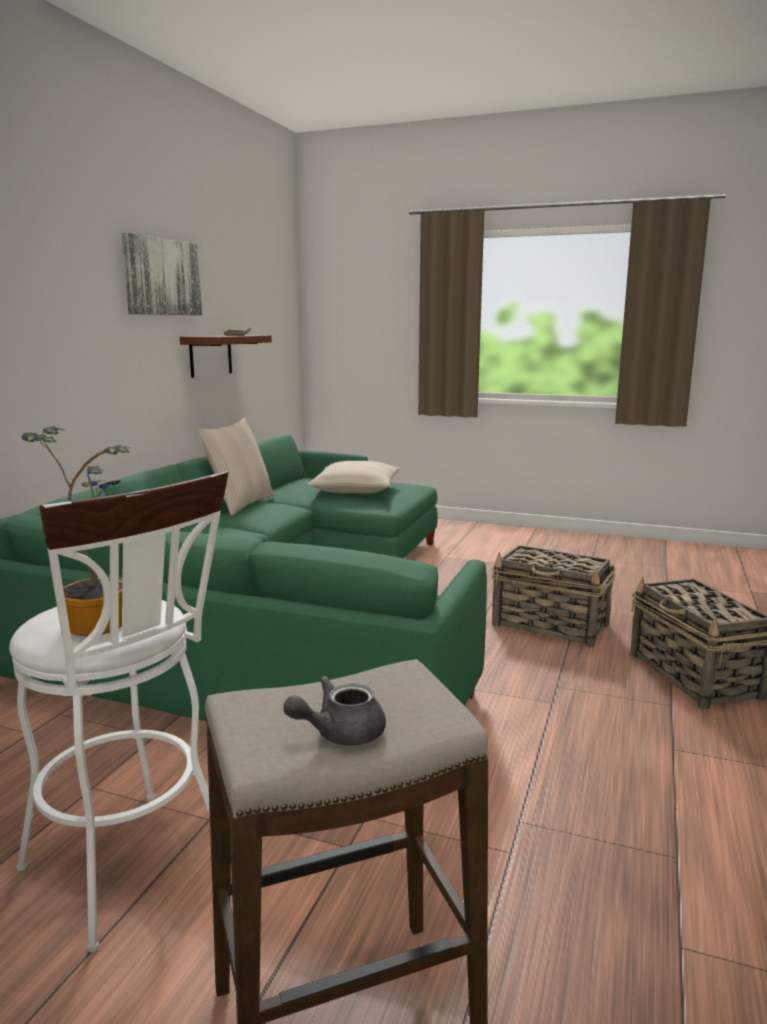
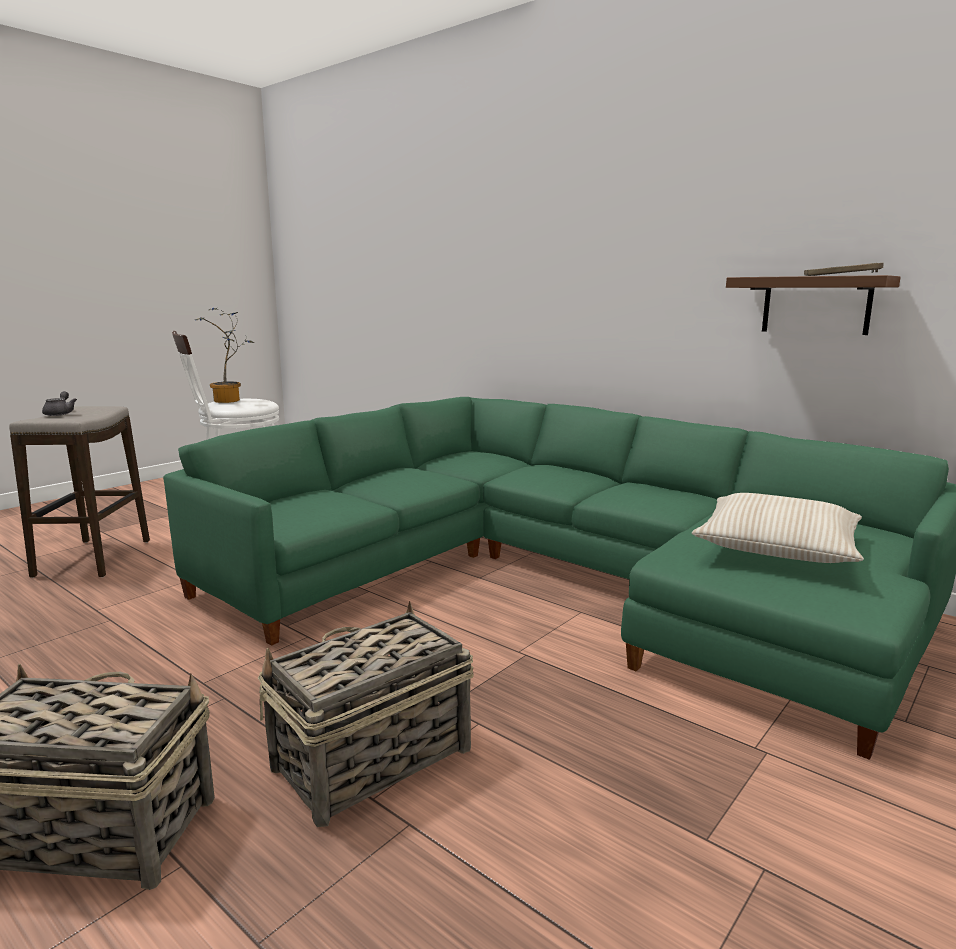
camera: 110 degrees right, 0 degrees up
picture [122,233,202,315] -> none
beige pillow [198,418,275,516] -> none

